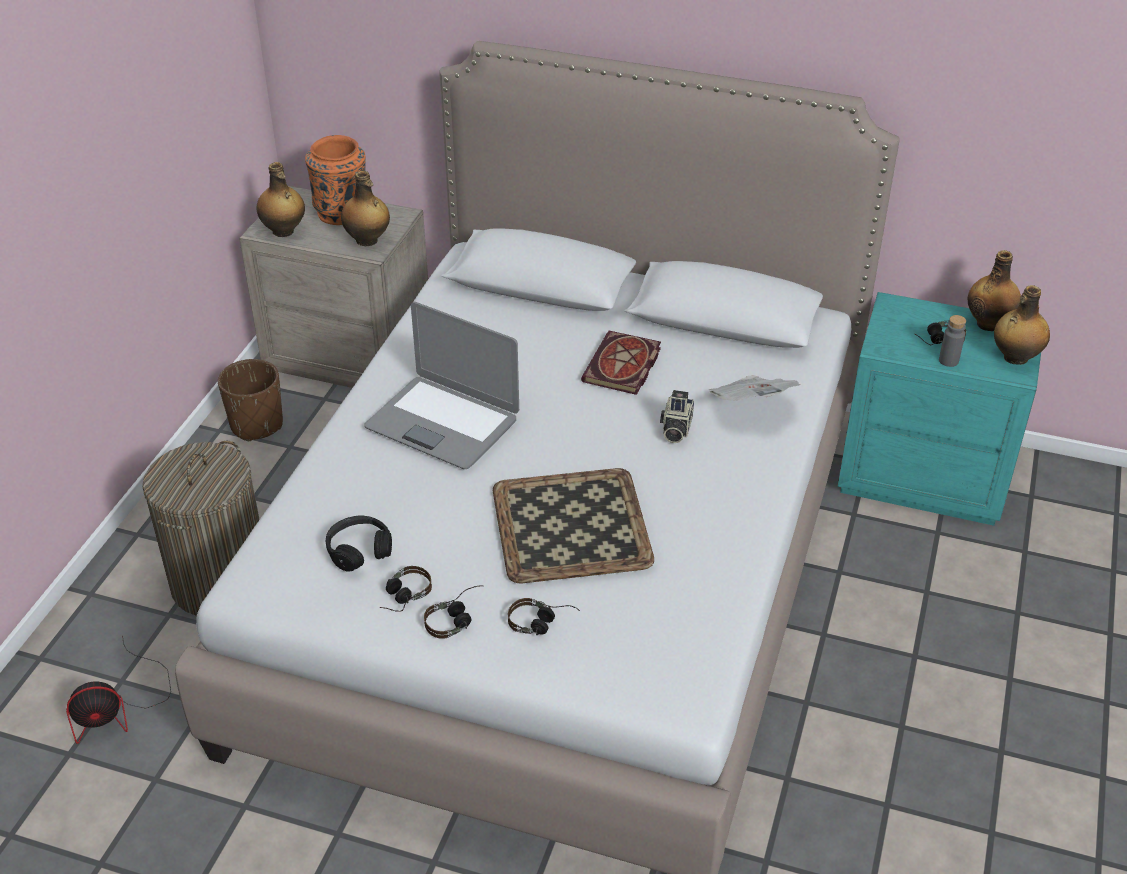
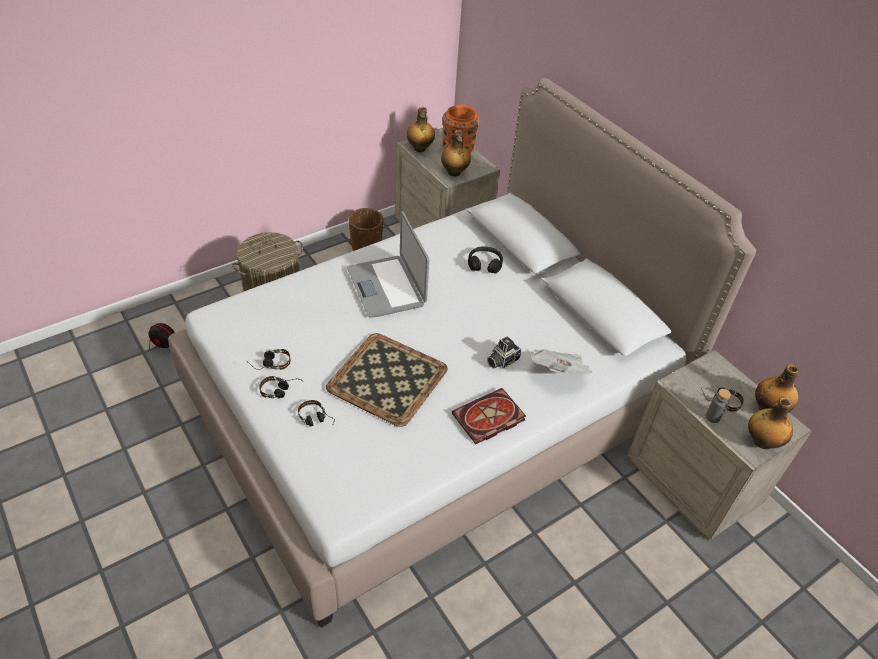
camera: 35 degrees right, 5 degrees up
black headphones [326,516,392,572] -> black headphones moved to [468,246,503,274]
book [581,331,661,395] -> book moved to [452,388,526,444]
turquoise nightstand [838,292,1041,526] -> beige nightstand [627,349,812,541]

